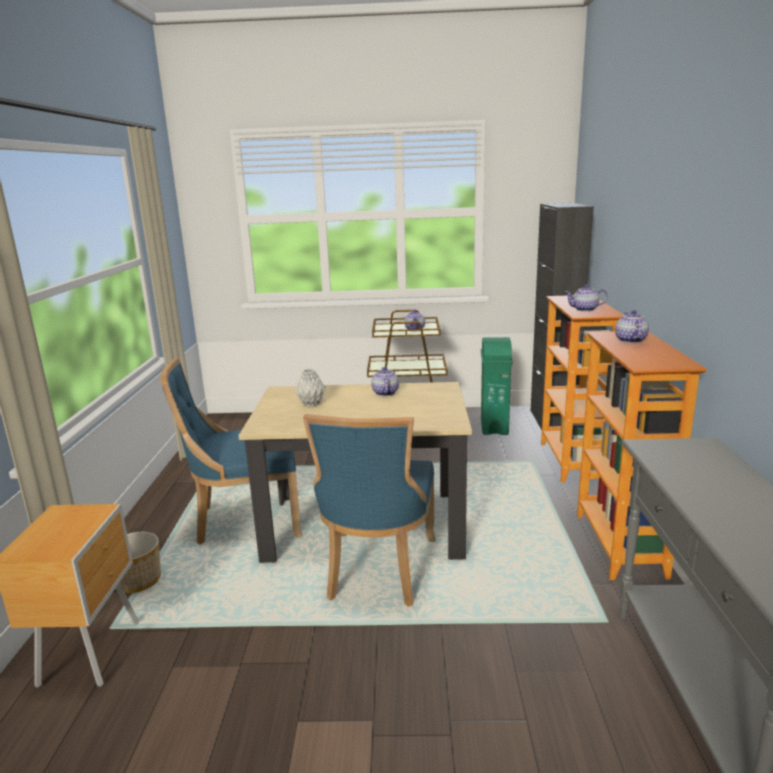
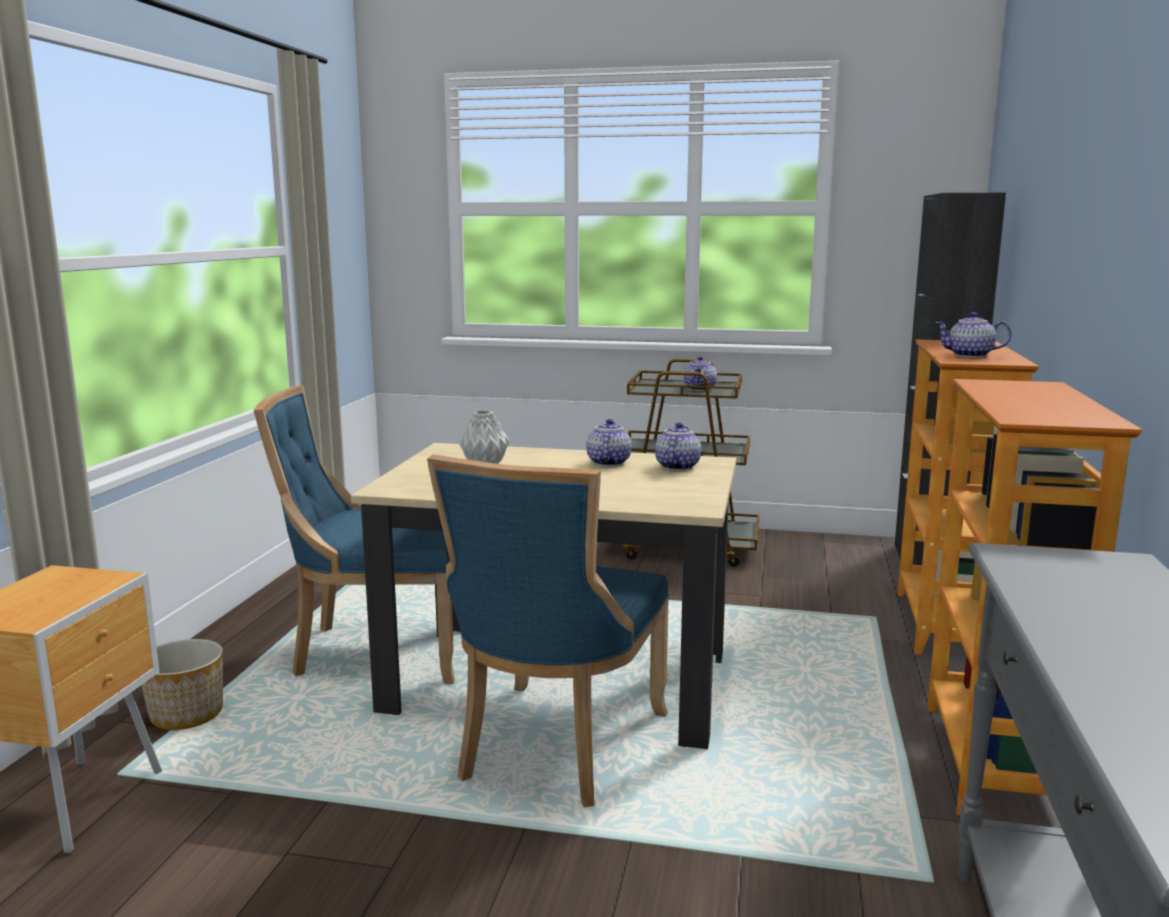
camera: 10 degrees right, 5 degrees down
green trash can [481,337,513,435] -> none
teapot [615,310,649,343] -> teapot moved to [655,422,701,471]

